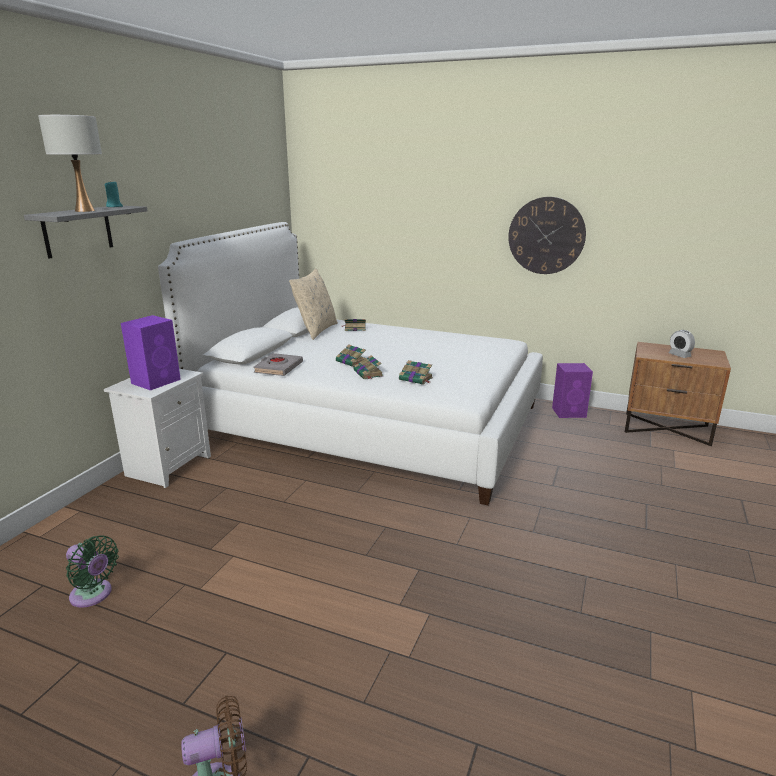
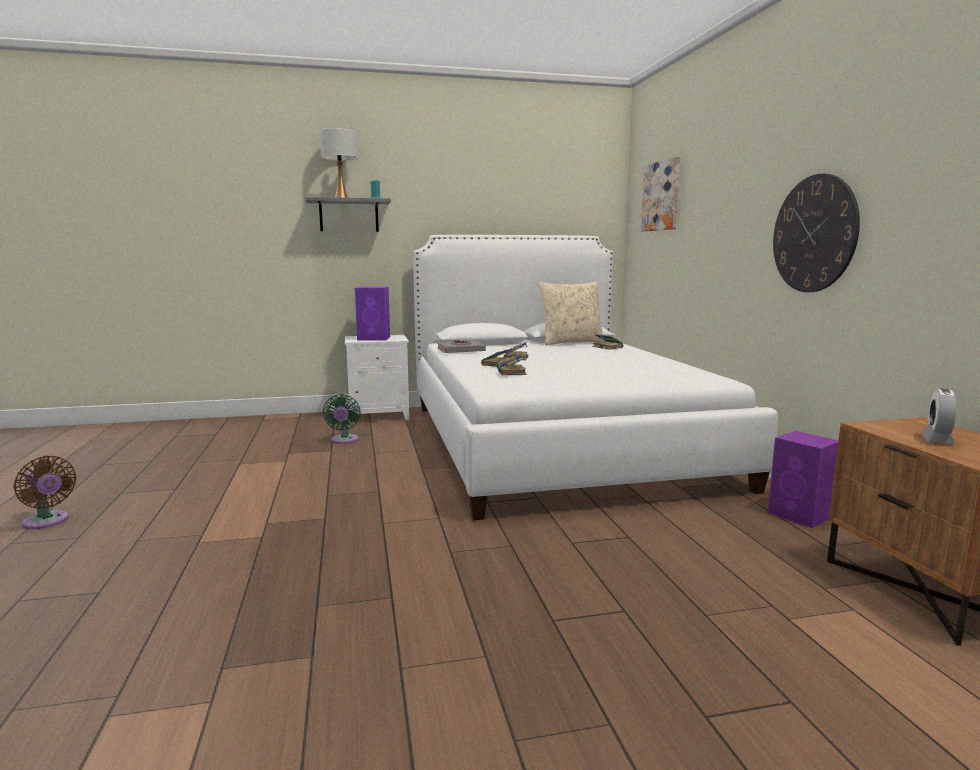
camera: 55 degrees right, 10 degrees down
green fan [66,535,119,608] -> green fan moved to [323,394,361,444]
none -> picture [641,156,680,231]

